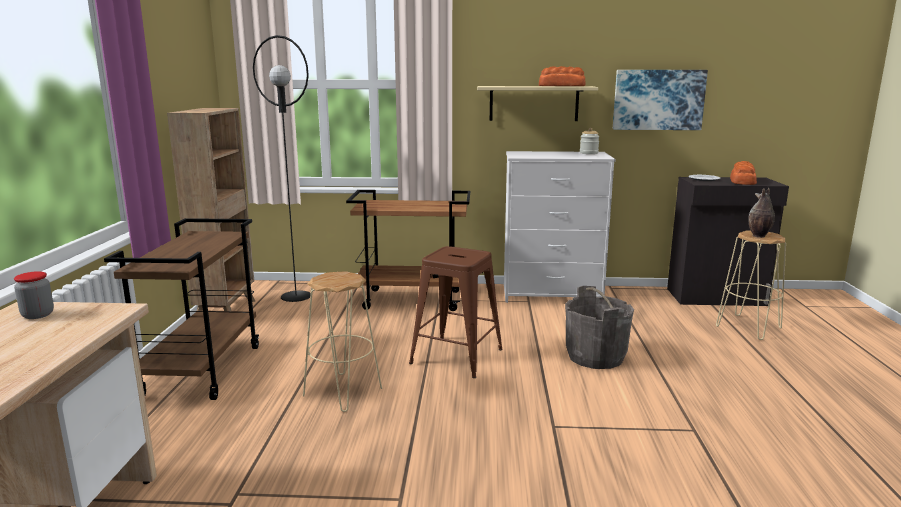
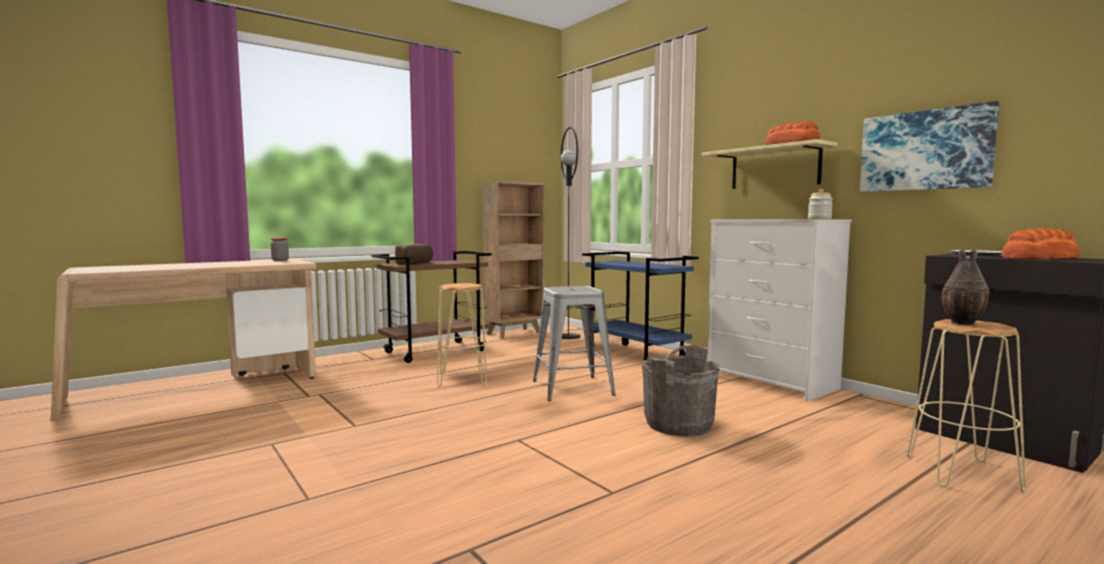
camera: 50 degrees right, 10 degrees down
brown cart [346,190,470,311] -> blue cart [582,252,699,360]
brown stool [409,246,503,378] -> grey stool [533,286,616,401]
none -> bread [395,244,433,265]

